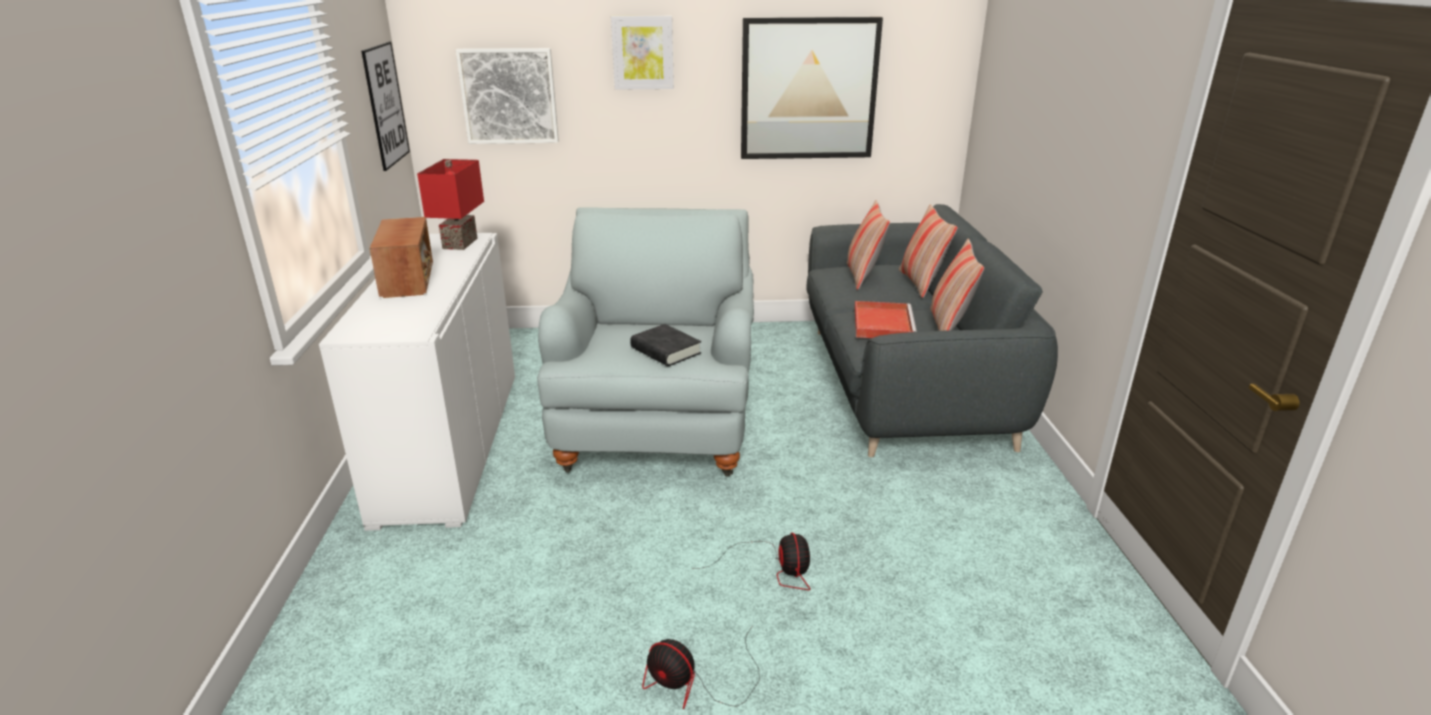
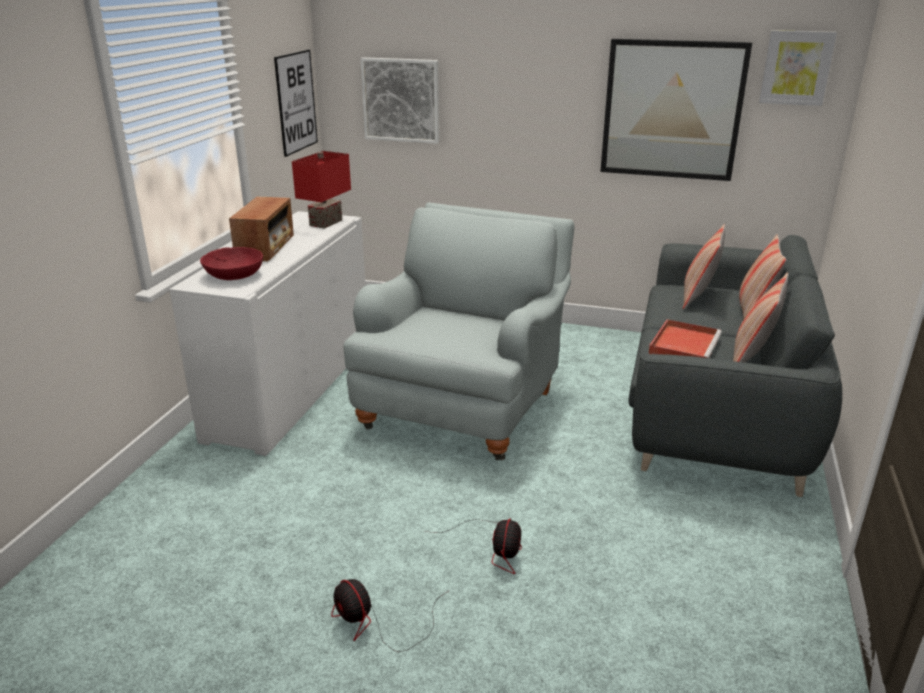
camera: 20 degrees right, 0 degrees up
picture [611,16,674,90] -> picture moved to [759,30,837,106]
black book [630,324,701,366] -> none
none -> red bowl [200,247,263,280]

